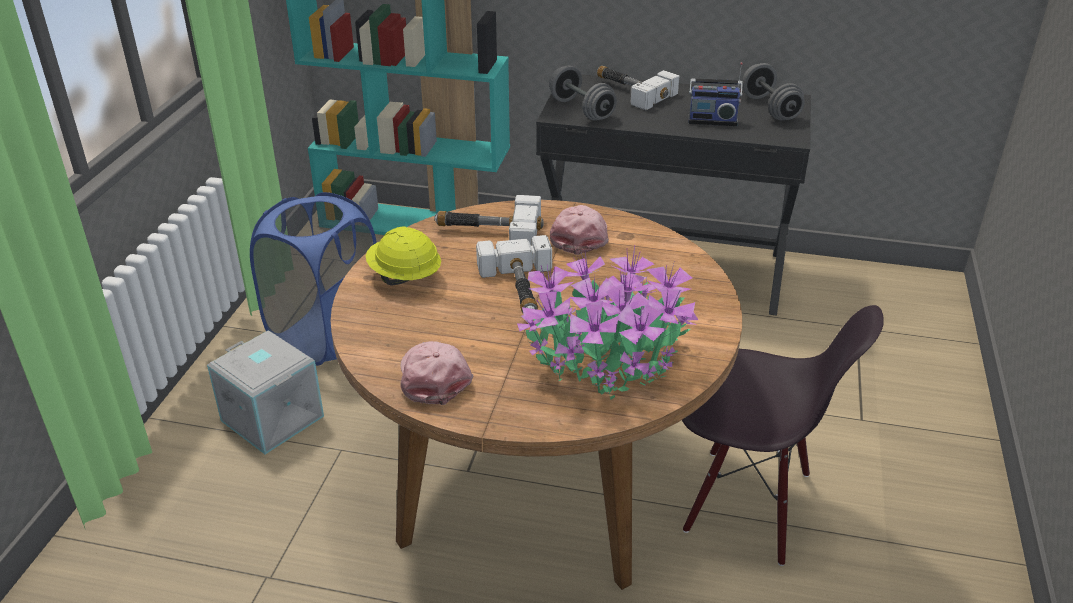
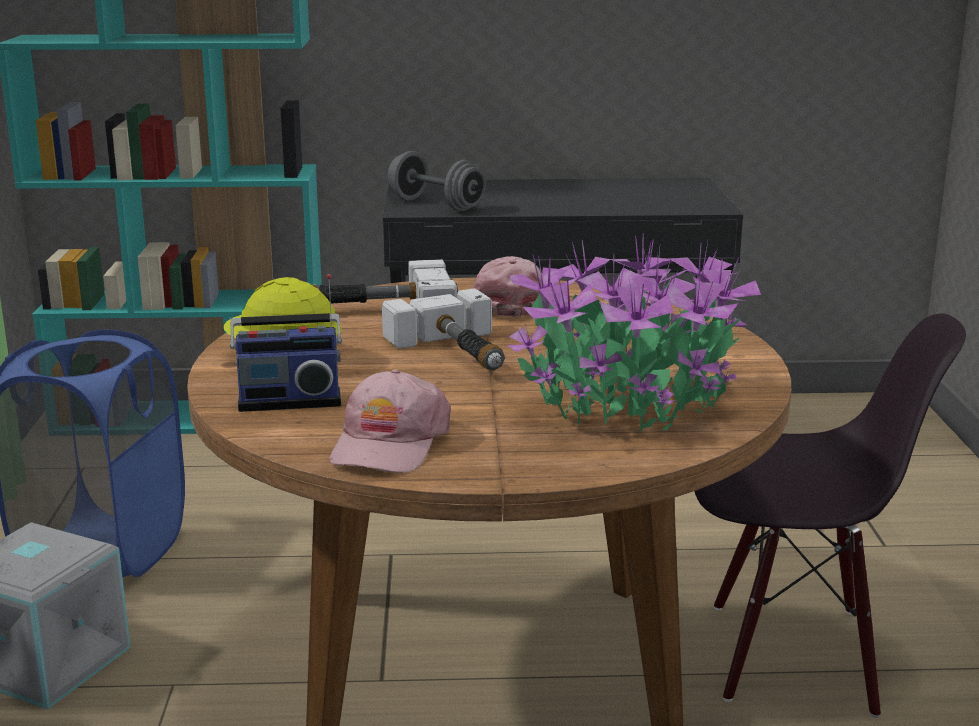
camera: 15 degrees left, 15 degrees down
pink cap [400,341,473,405] -> pink cap turned 135 degrees counterclockwise [329,369,451,473]
hammer [597,66,680,110] -> none
radio [688,62,743,126] -> radio moved to [230,274,342,412]
grey dumbbell [742,63,805,120] -> none

